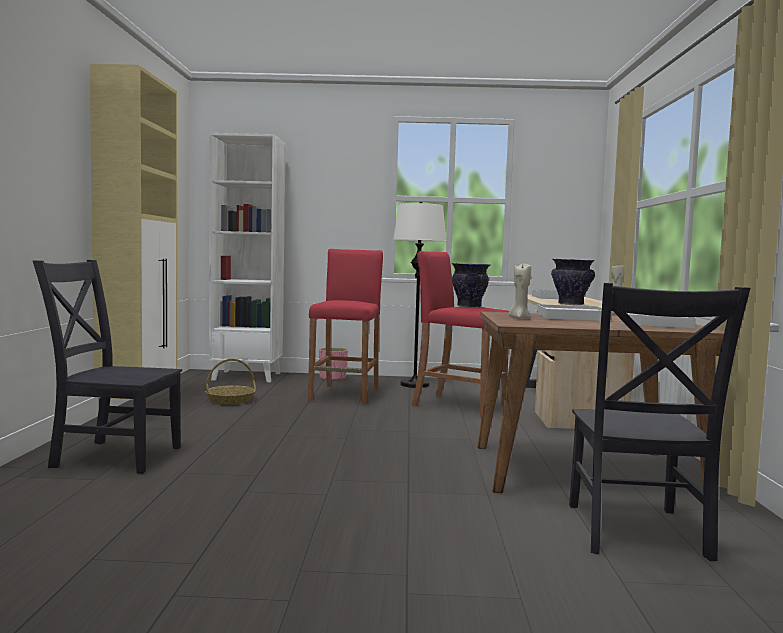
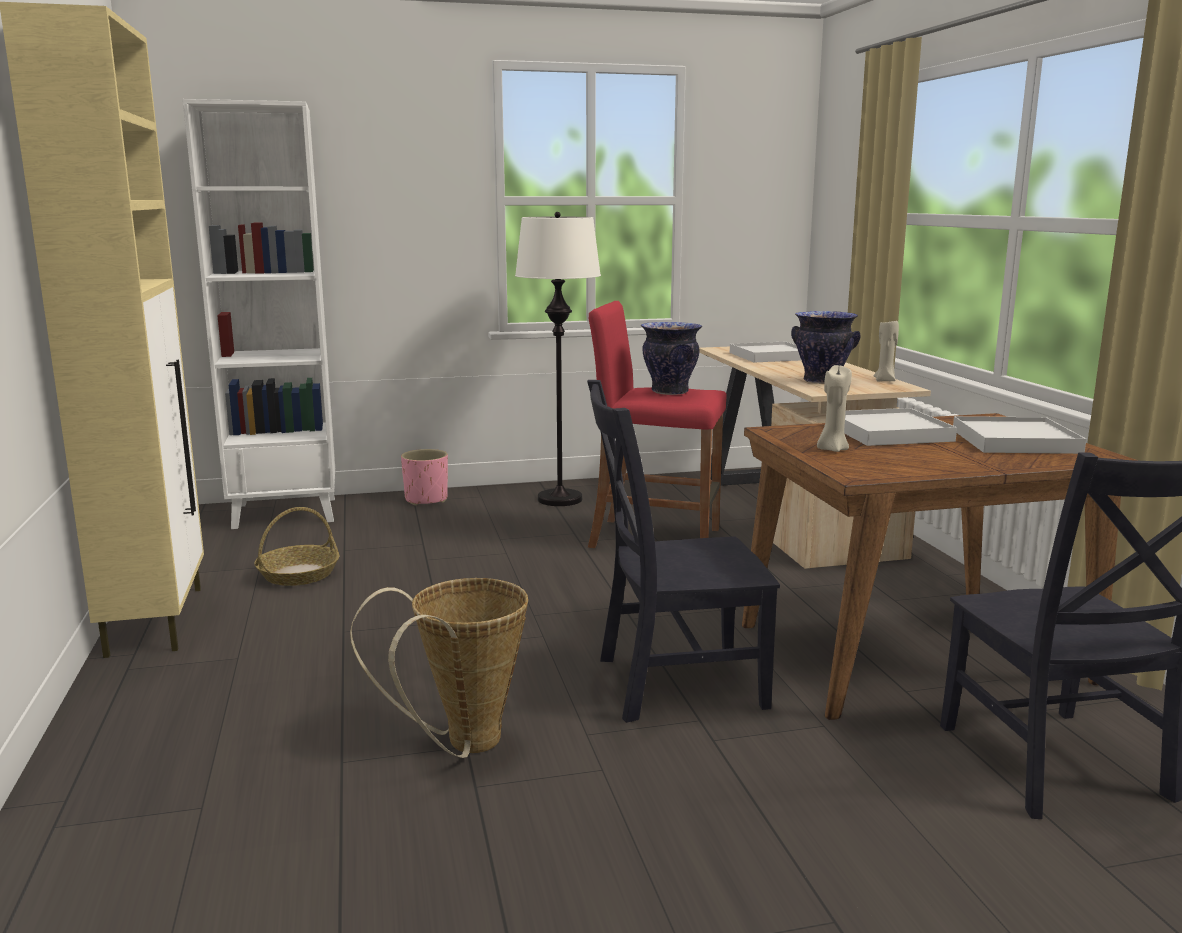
camera: 15 degrees left, 10 degrees up
black chair [33,260,182,474] -> black chair moved to [587,380,780,723]
red stool [308,249,383,405] -> none
none -> basket [350,578,528,758]

